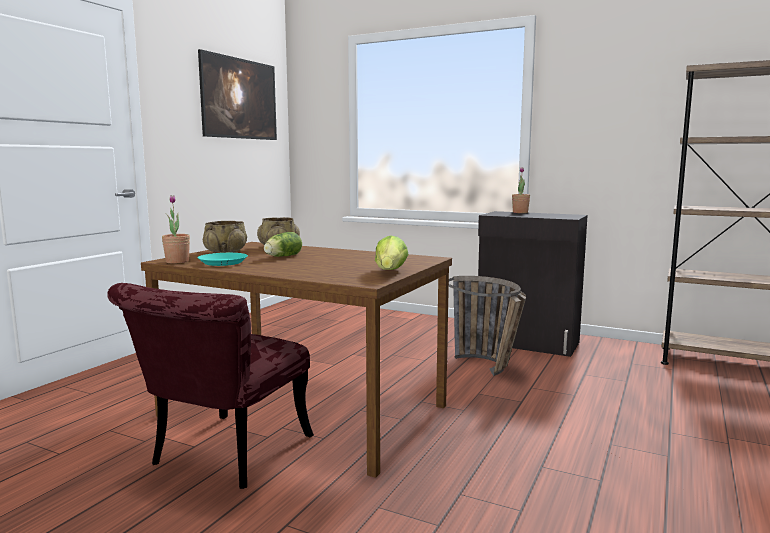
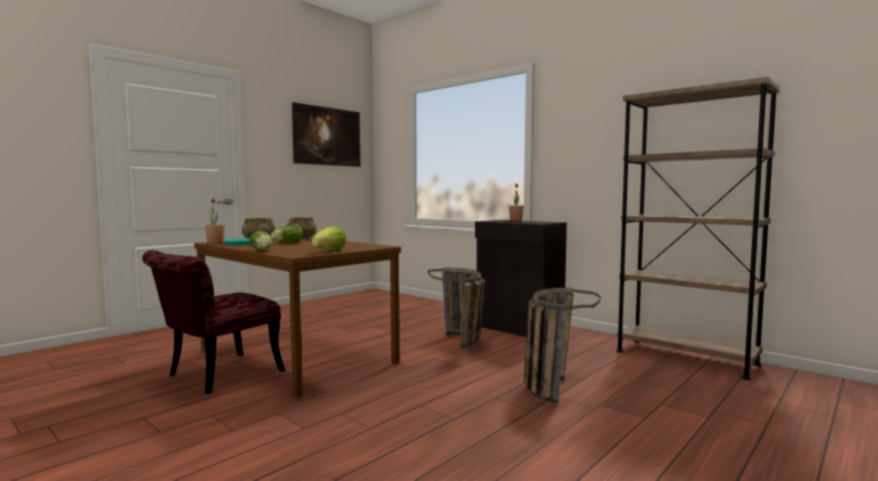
camera: 15 degrees right, 5 degrees down
none -> lettuce [250,231,272,251]
none -> basket [524,288,601,403]

